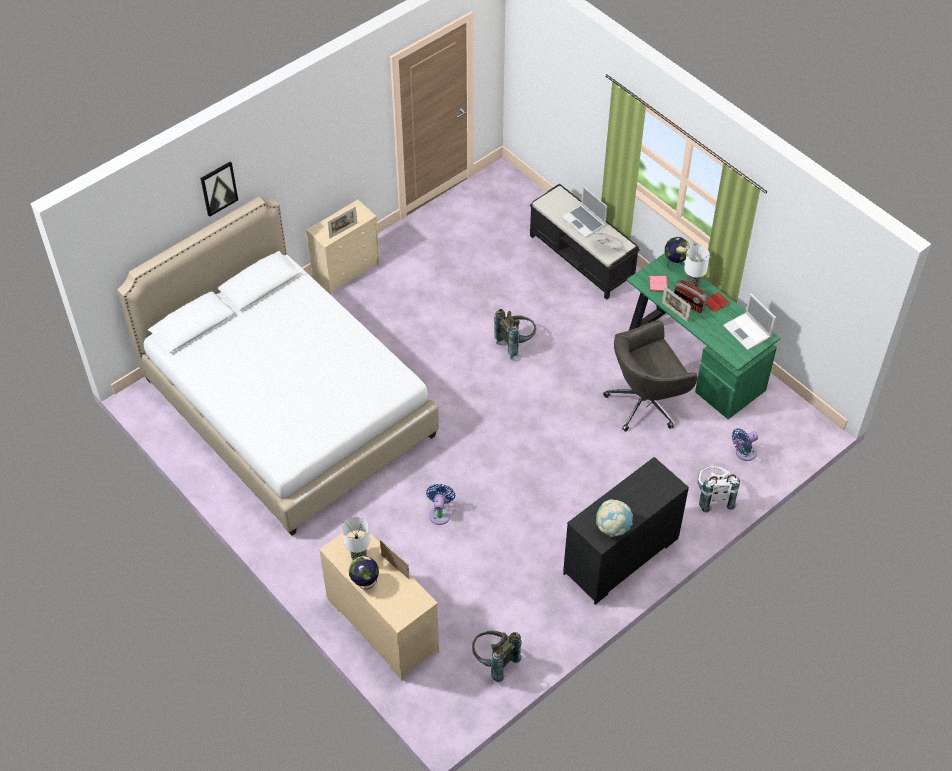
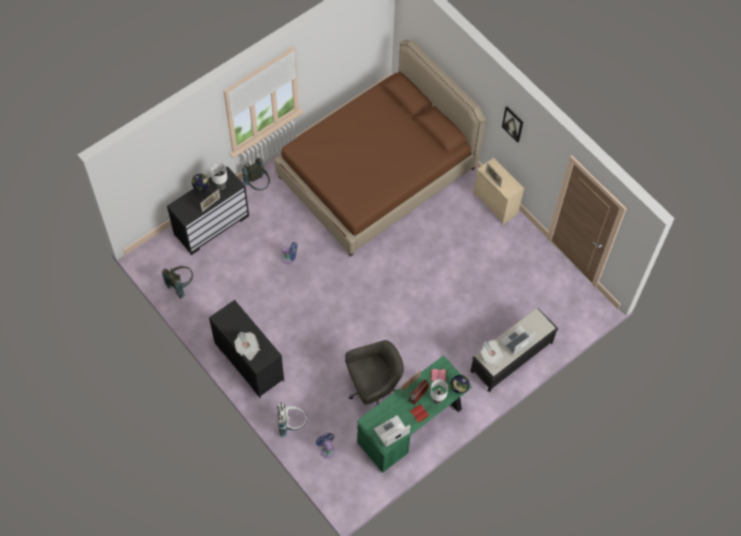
camera: 90 degrees right, 10 degrees up
white bed [117,197,439,536] -> brown bed [274,39,486,257]
picture [200,162,238,217] -> picture moved to [502,107,523,143]
beige dresser [319,530,439,680] -> black dresser [167,166,249,255]
grey backpack [494,309,536,360] -> grey backpack moved to [242,158,270,191]
globe [596,499,633,537] -> none
grey office chair [603,320,697,432] -> grey office chair turned 90 degrees clockwise [345,340,404,405]
none -> newspaper [234,332,260,360]

